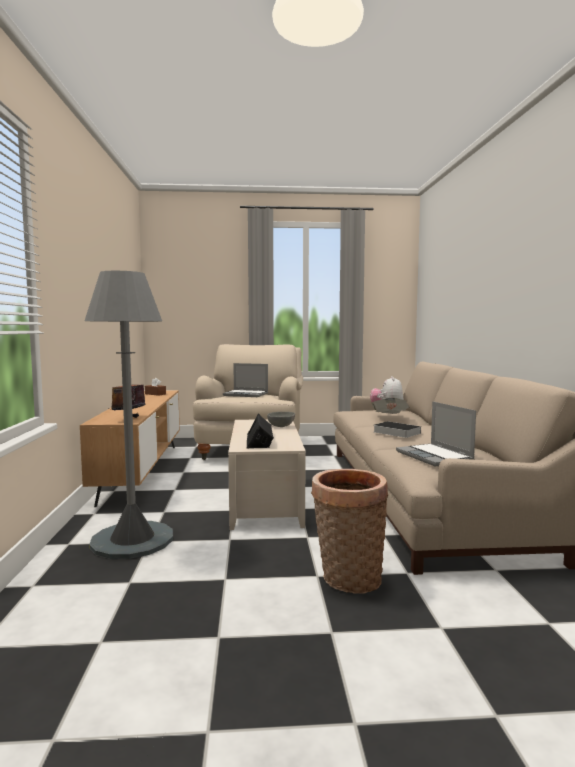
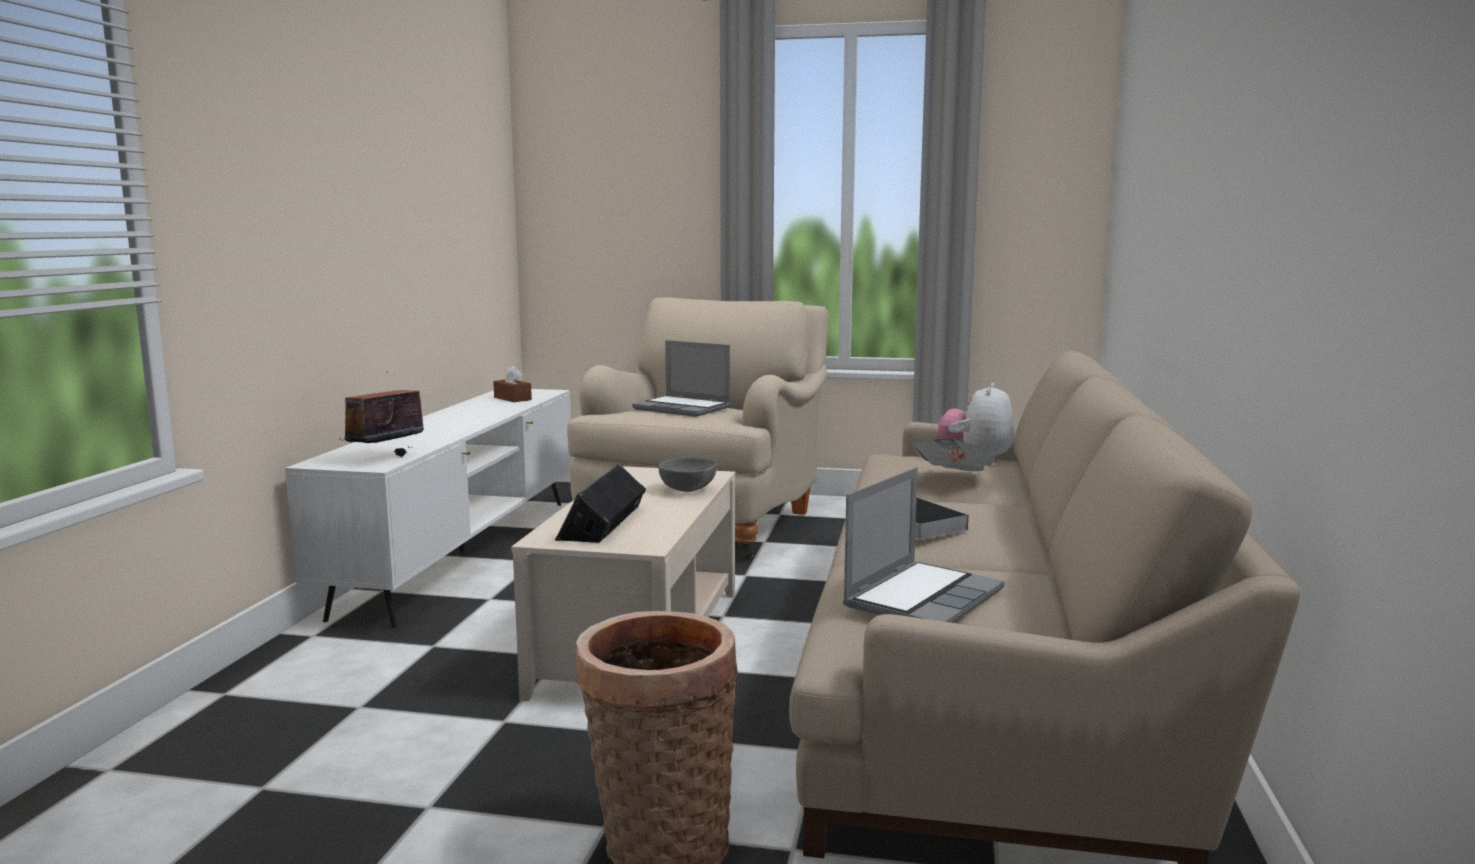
camera: 15 degrees right, 5 degrees up
brown tv stand [80,390,180,507] -> white tv stand [285,389,572,628]
grey floor lamp [85,271,173,559] -> none
laptop [396,402,476,467] -> laptop turned 135 degrees counterclockwise [843,467,1005,623]

